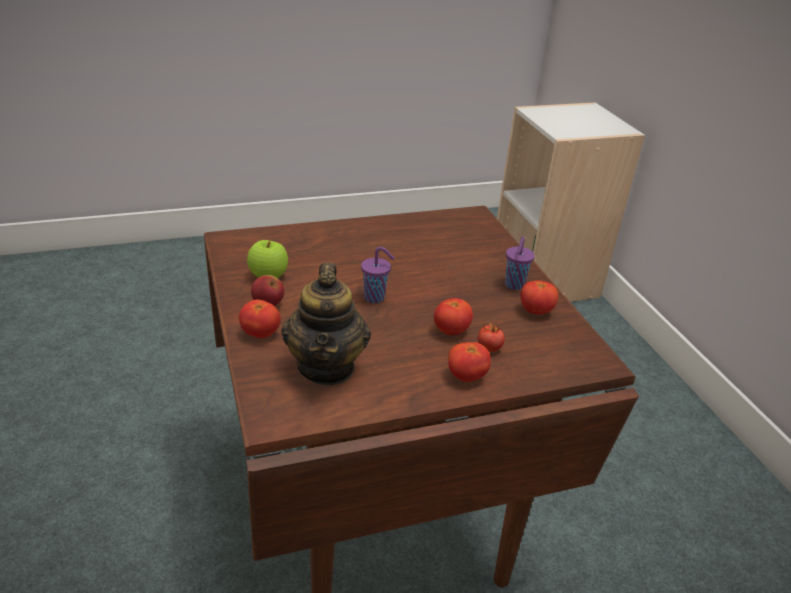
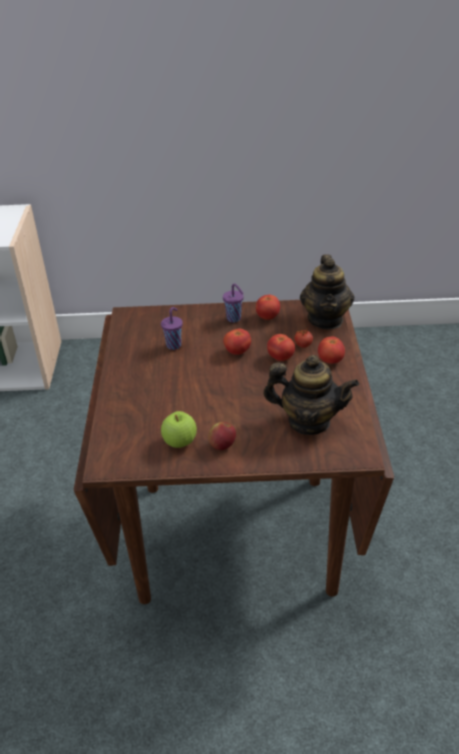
camera: 70 degrees left, 5 degrees up
tomato [239,300,281,338] -> tomato moved to [223,328,251,355]
purple cup [361,247,395,303] -> purple cup moved to [161,307,183,350]
none -> teapot [300,254,354,329]

